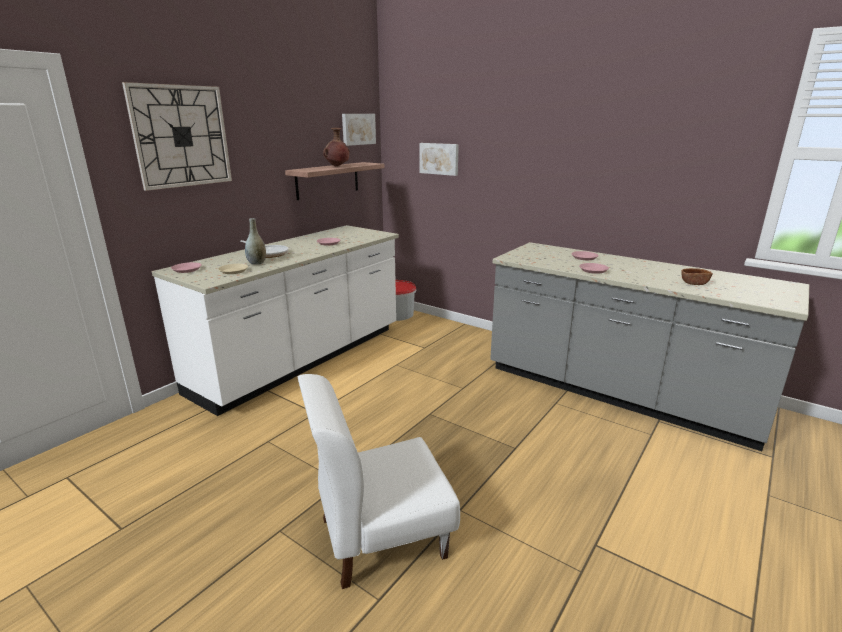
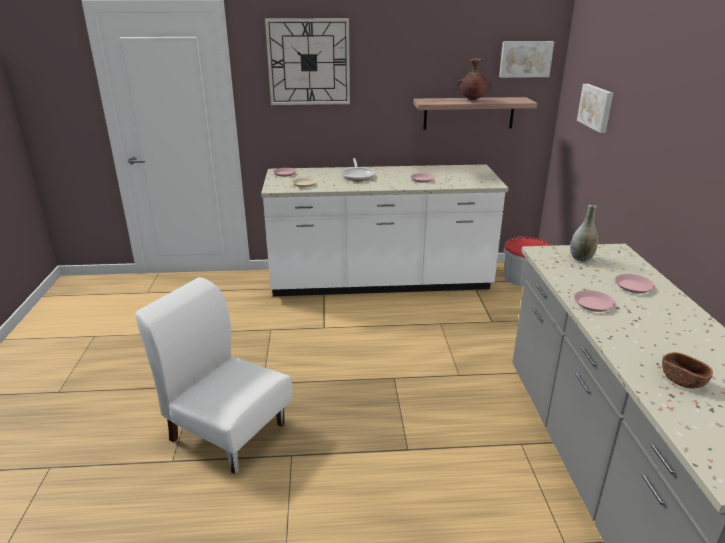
camera: 50 degrees right, 5 degrees up
grey vase [245,218,266,265] -> grey vase moved to [570,205,598,262]

